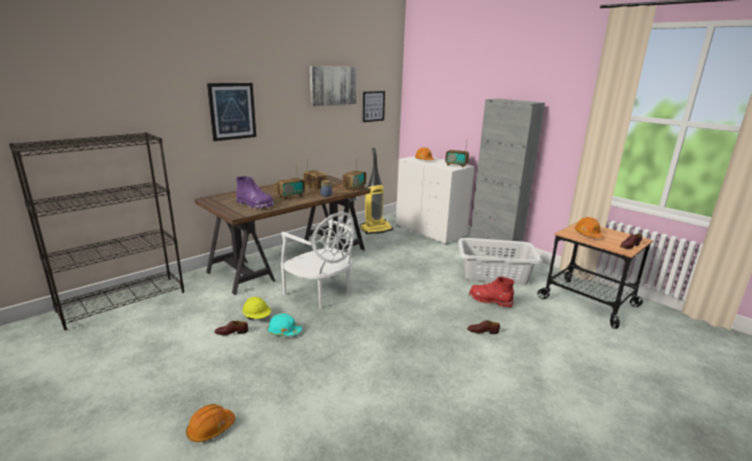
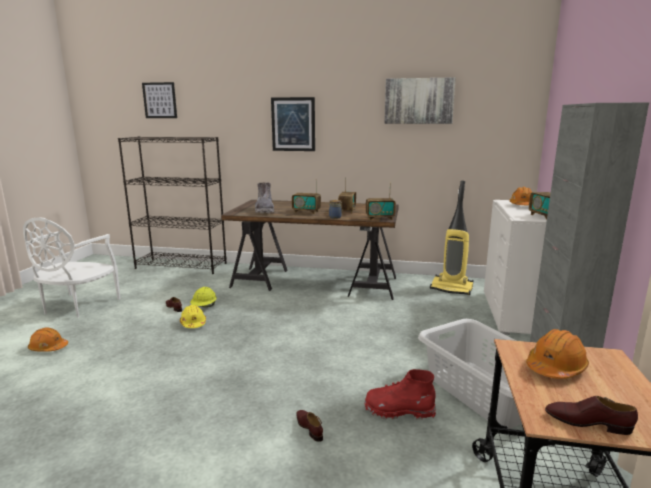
camera: 55 degrees right, 5 degrees down
purple boot [236,176,274,209] -> grey boot [255,182,274,213]
turquoise hard hat [267,313,302,336] -> yellow hard hat [180,305,206,328]
white chair [281,212,354,309] -> white chair moved to [23,218,120,318]
picture [363,91,385,122] -> picture moved to [142,82,177,118]
red boot [469,277,514,308] -> red boot turned 75 degrees counterclockwise [364,369,436,420]

